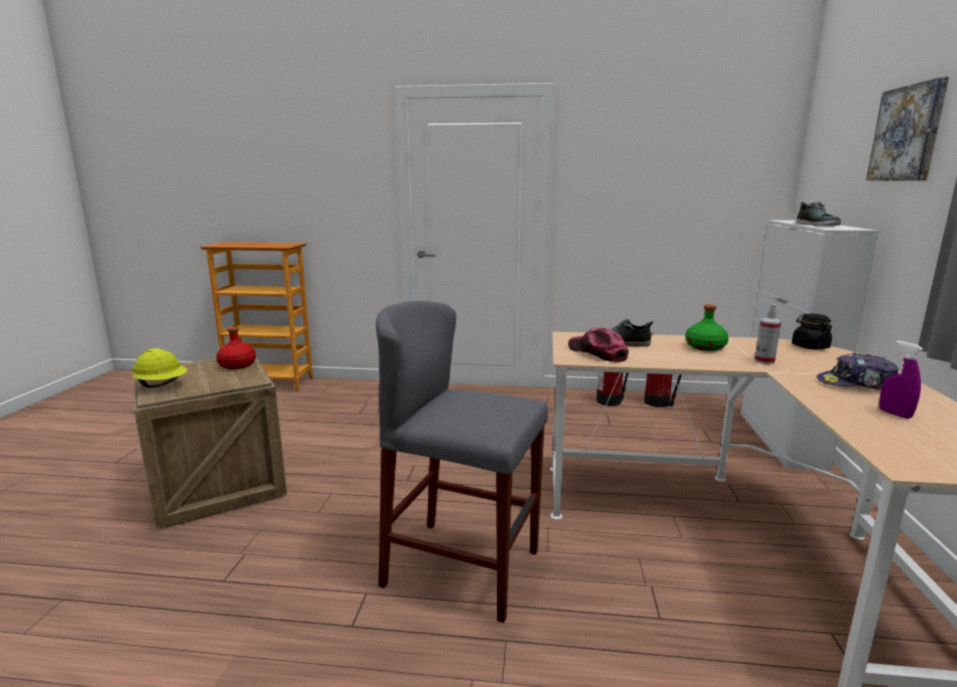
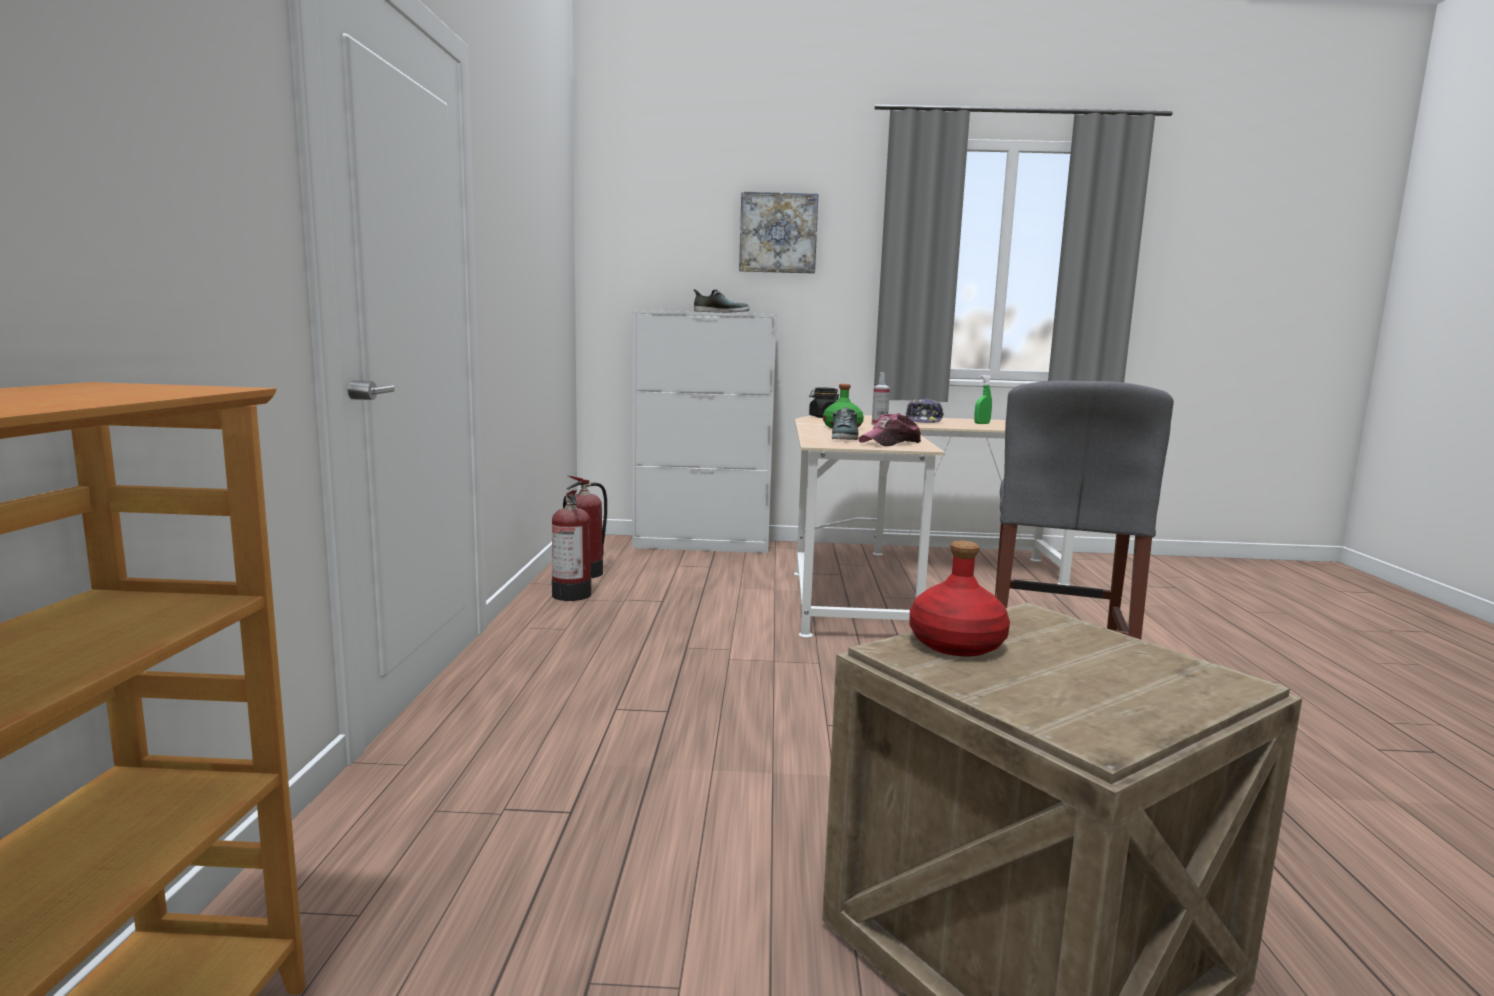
camera: 95 degrees left, 5 degrees down
yellow hard hat [132,348,187,388] -> none
purple spray bottle [879,340,923,419] -> green spray bottle [974,375,992,424]

